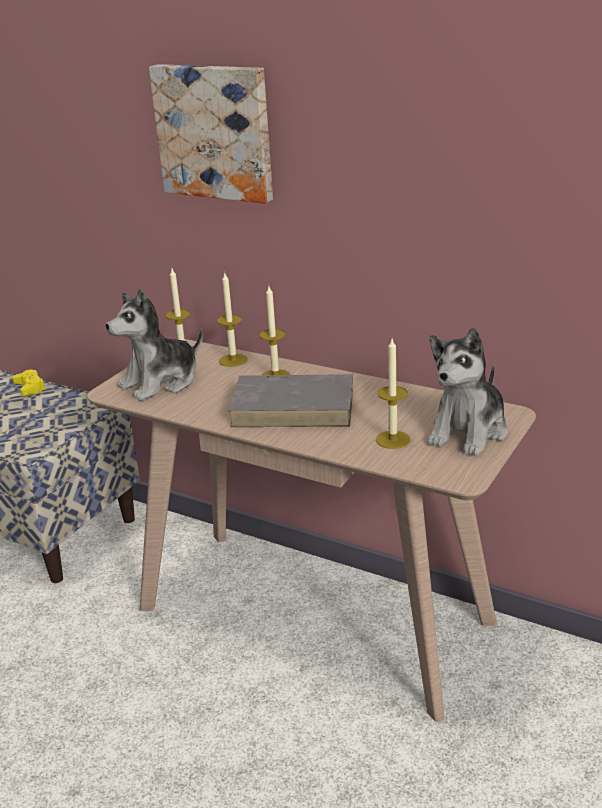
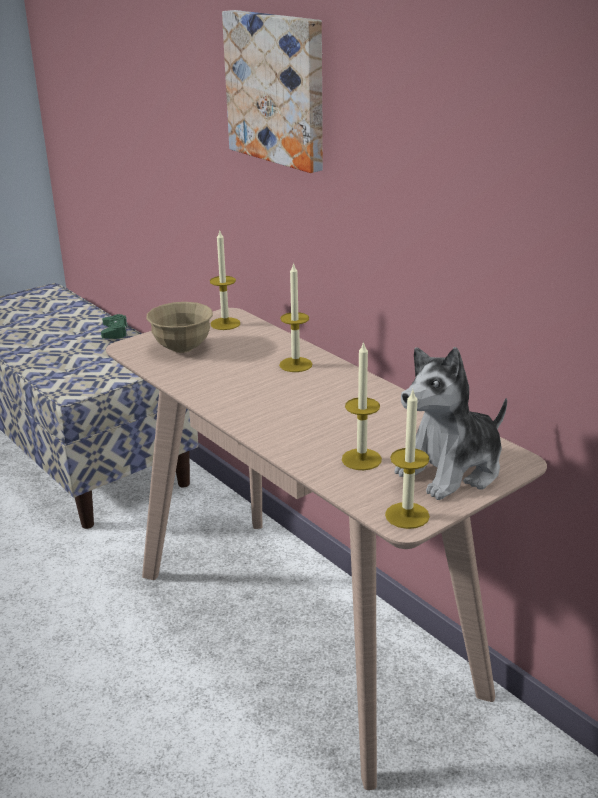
camera: 20 degrees right, 0 degrees up
yellow game controller [12,370,46,396] -> green game controller [101,314,128,339]
plush toy [105,289,203,401] -> beige bowl [147,302,213,353]
candle [217,273,248,367] -> candle moved to [385,390,430,529]
grey book [228,374,353,427] -> none

